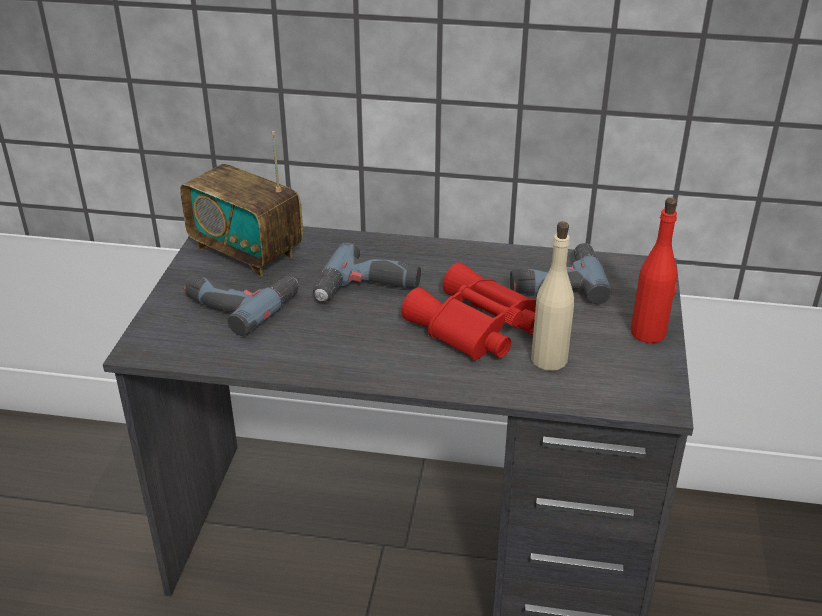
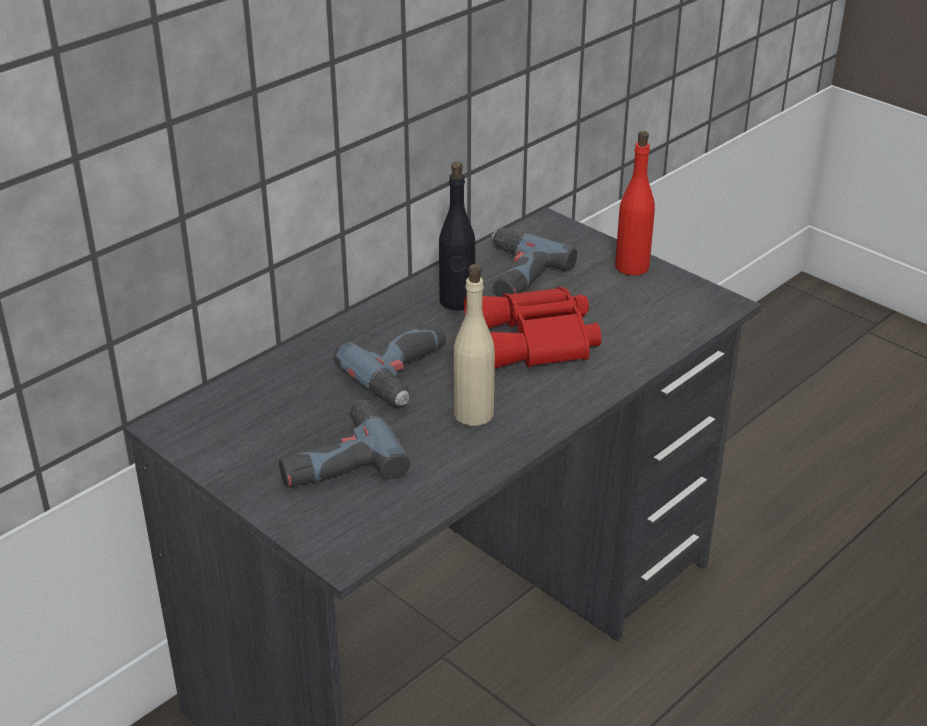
camera: 55 degrees left, 0 degrees up
radio [180,131,303,276] -> none
beige bottle [531,222,574,371] -> beige bottle moved to [454,264,495,426]
none -> black bottle [439,162,475,310]

